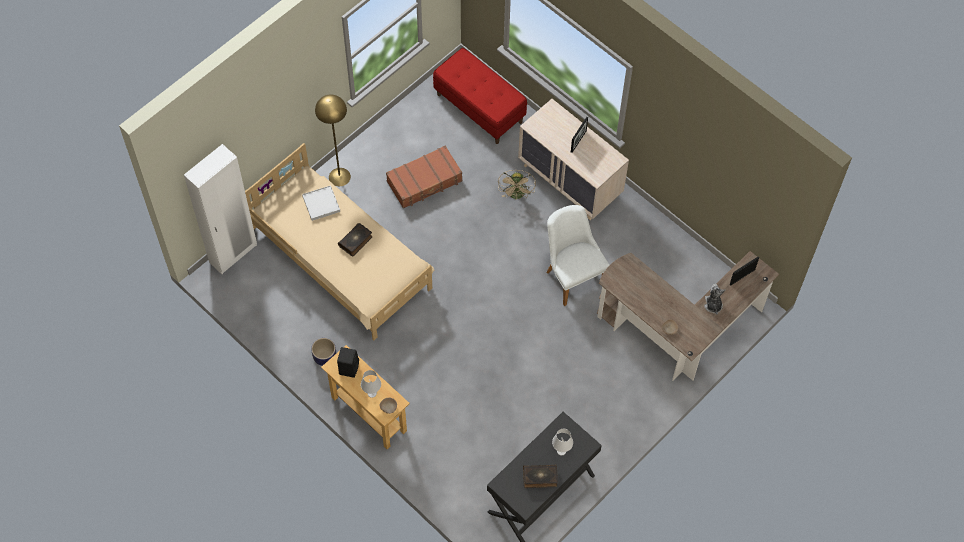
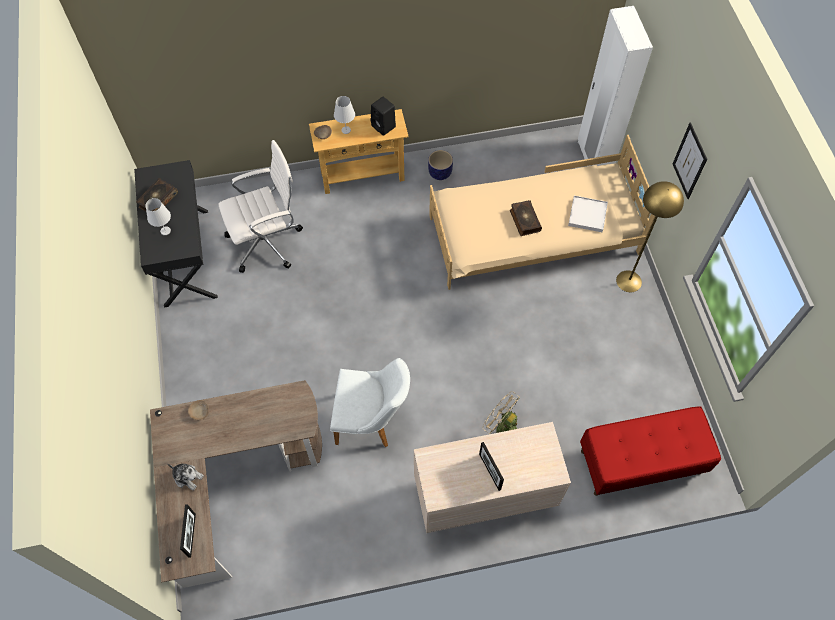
camera: 125 degrees right, 0 degrees up
brown suitcase [386,146,462,209] -> none
none -> white office chair [219,140,303,273]
none -> picture [673,123,707,199]

